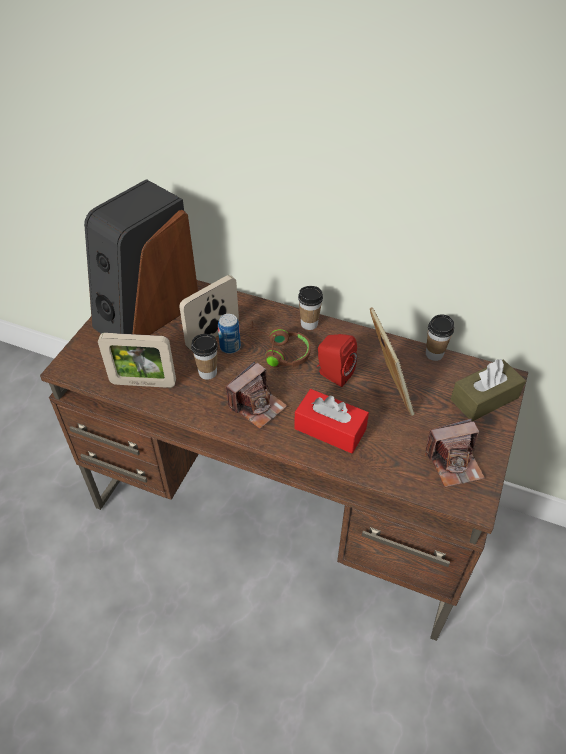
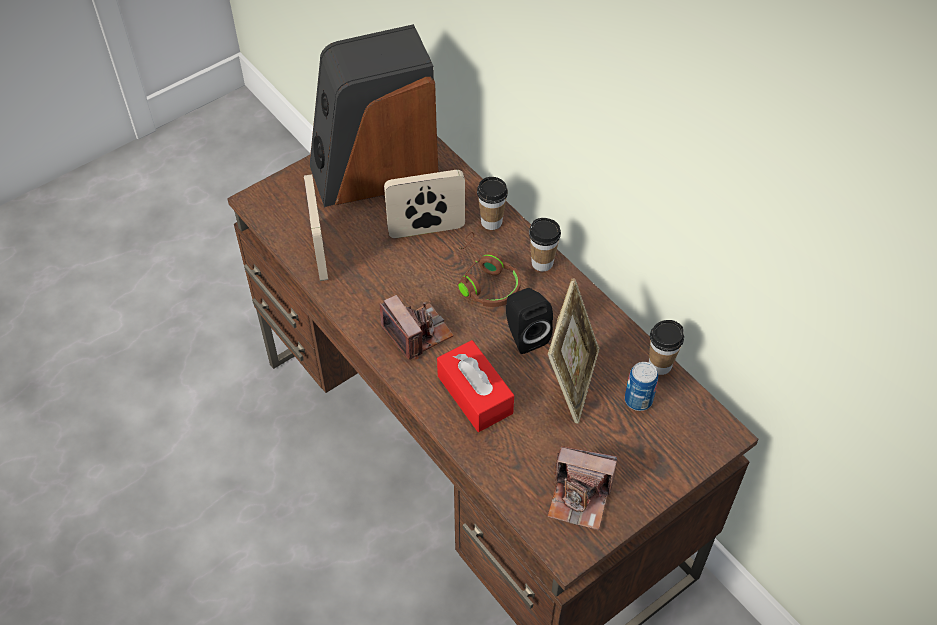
camera: 30 degrees right, 5 degrees up
picture frame [98,333,176,388] -> picture frame turned 135 degrees counterclockwise [304,174,328,281]
cup [191,334,218,380] -> cup moved to [477,177,508,230]
can [218,314,241,354] -> can moved to [625,362,658,411]
camera [226,361,287,429] -> camera turned 105 degrees counterclockwise [380,295,454,360]
red speaker [317,334,357,387] -> black speaker [506,288,553,354]
brown tissue box [450,358,526,422] -> none

